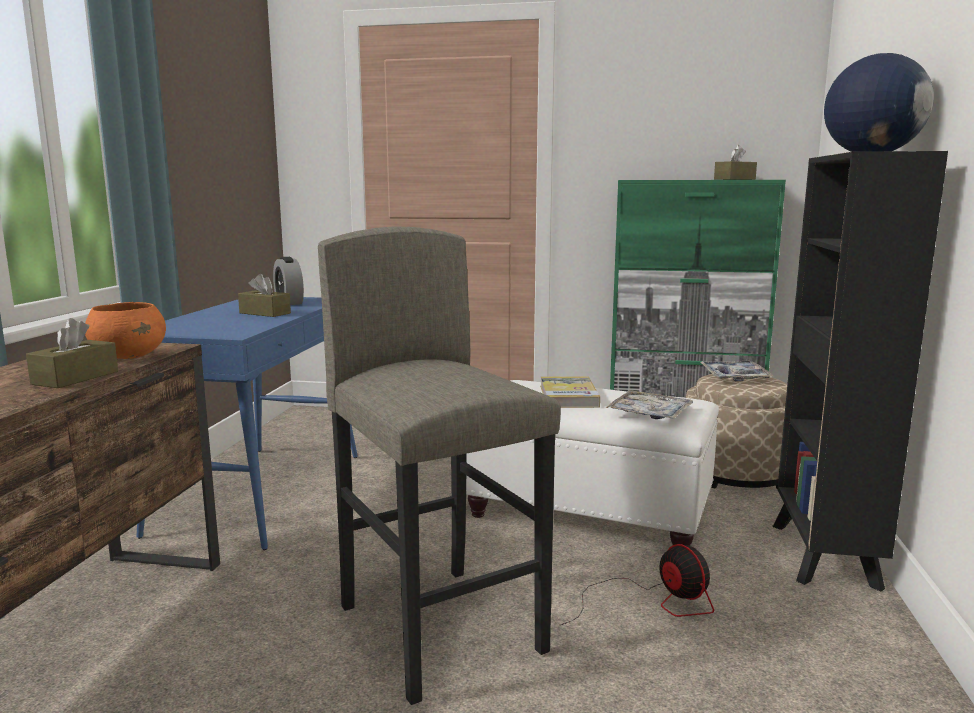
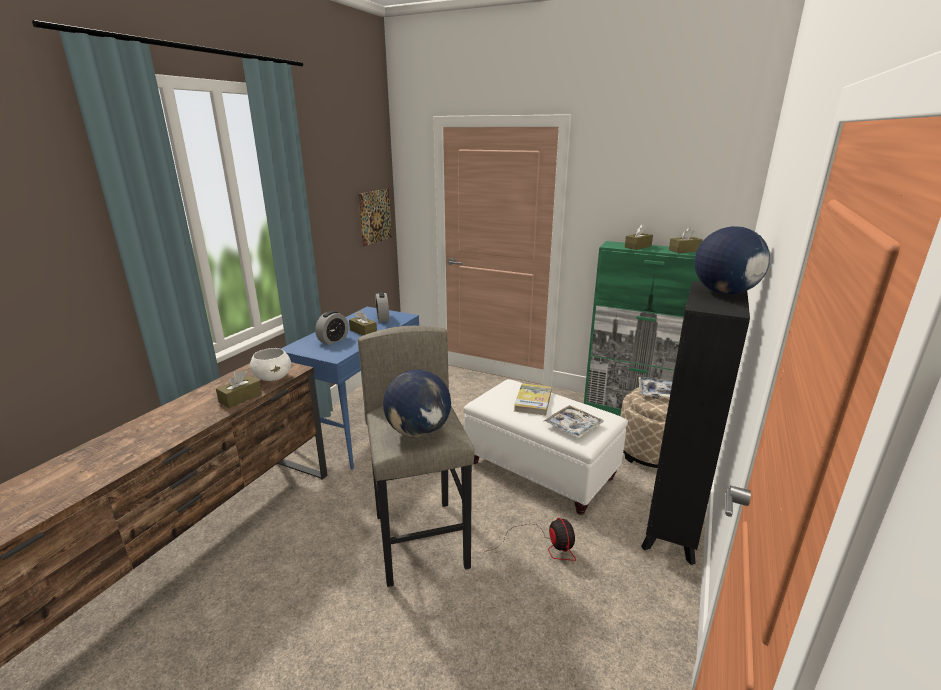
camera: 15 degrees right, 10 degrees up
orange bowl [85,302,166,359] -> white bowl [250,348,291,381]
none -> alarm clock [315,311,348,345]
none -> picture [358,189,392,246]
none -> globe [383,369,451,438]
none -> brown tissue box [625,224,653,250]

